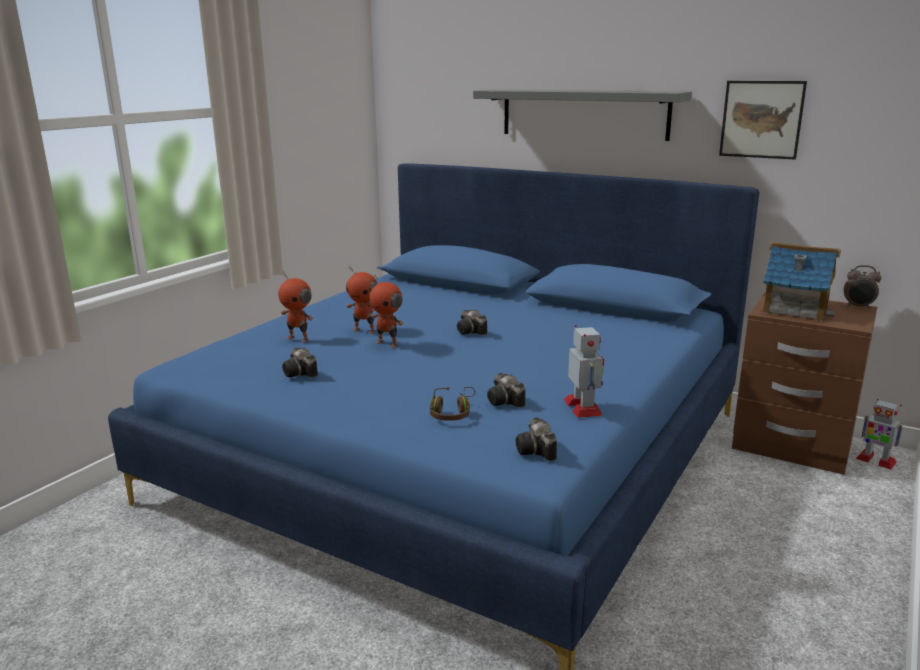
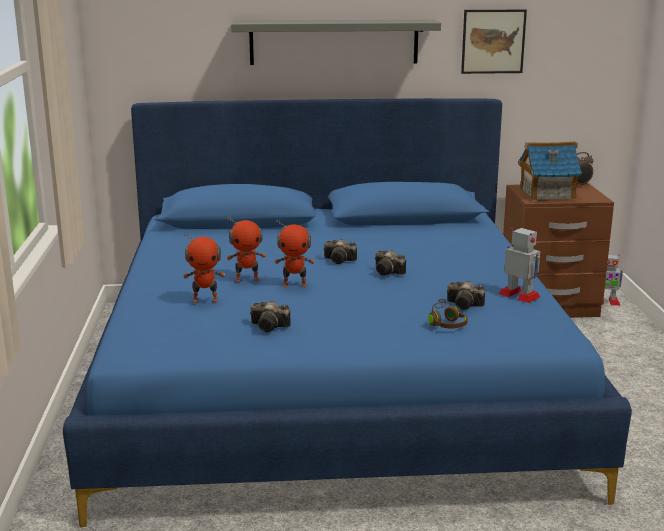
camera: 35 degrees left, 0 degrees up
camera [516,418,557,461] -> camera moved to [375,250,406,276]

